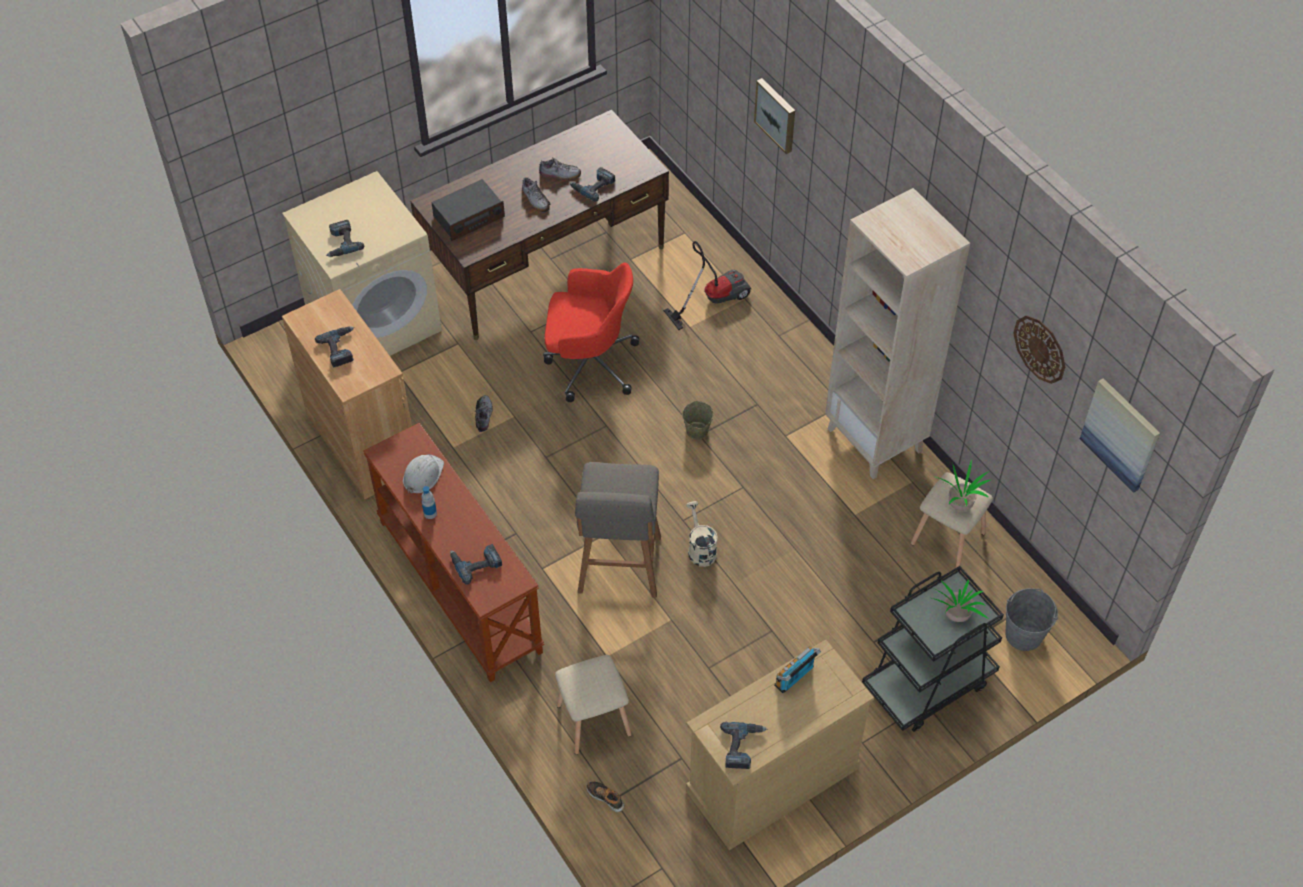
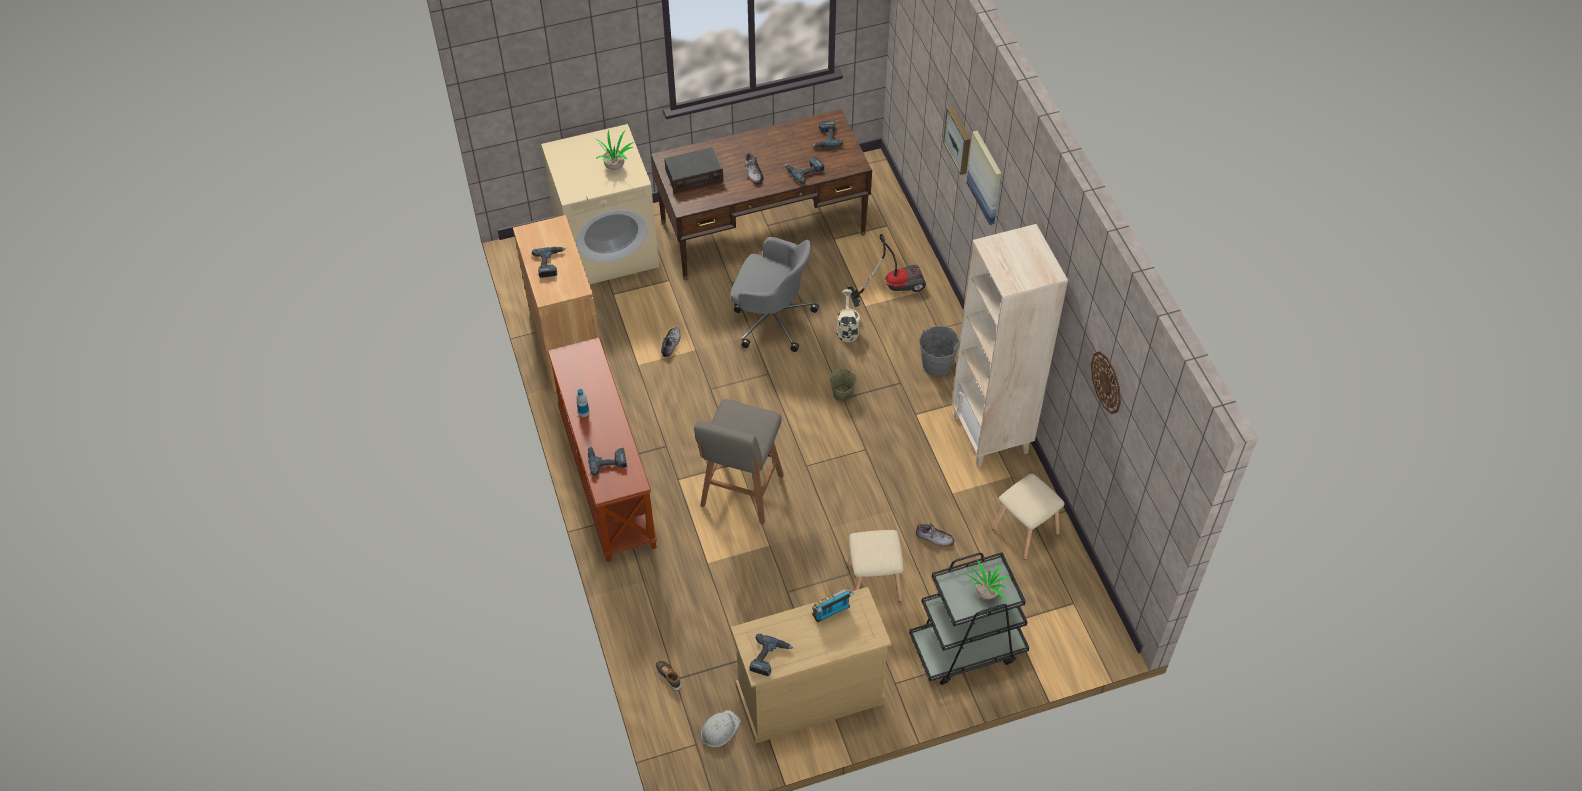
camera: 15 degrees right, 0 degrees up
power drill [326,220,364,257] -> power drill moved to [812,121,843,148]
white hard hat [403,454,444,493] -> white hard hat moved to [701,710,741,747]
shoe [539,157,581,180] -> shoe moved to [916,523,954,547]
red office chair [543,263,639,402] -> grey office chair [730,237,819,352]
beige stool [555,655,632,755] -> beige stool moved to [847,530,904,602]
beige watering can [686,501,718,567] -> beige watering can moved to [836,289,860,342]
potted plant [936,460,992,511] -> potted plant moved to [596,129,634,170]
grey bucket [1005,588,1058,651] -> grey bucket moved to [919,326,960,376]
picture [1080,378,1160,493] -> picture moved to [966,130,1002,225]

